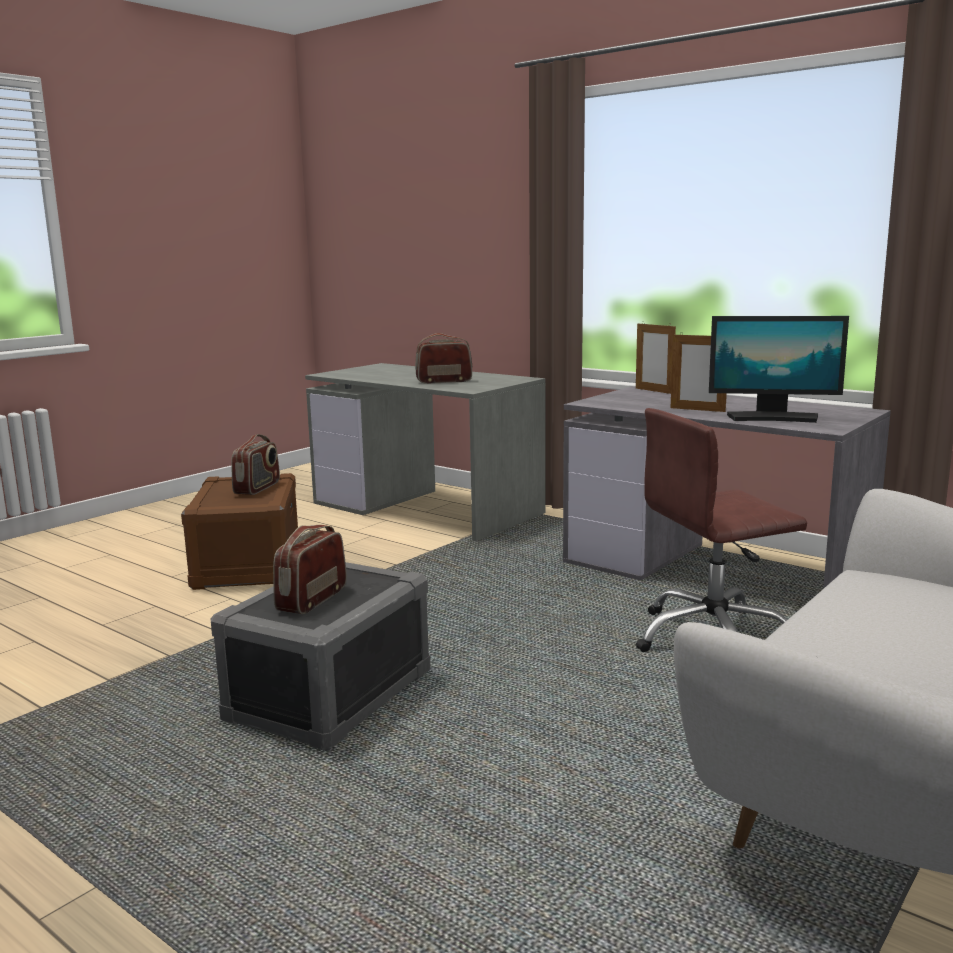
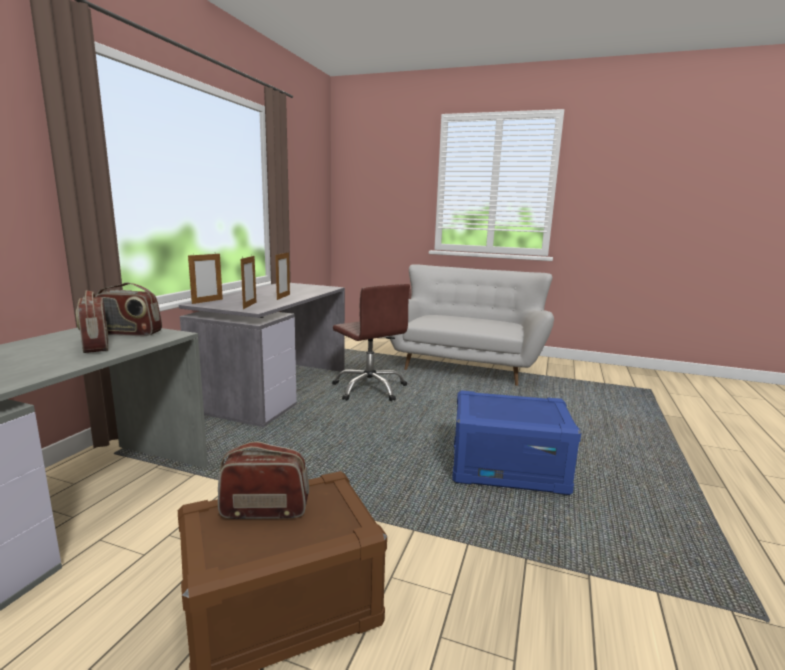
camera: 110 degrees left, 0 degrees up
grey storage box [210,562,431,751] -> blue storage box [452,390,581,495]
radio [273,525,347,614] -> radio moved to [95,283,162,336]
monitor [709,316,849,423] -> none
none -> picture frame [241,256,256,309]

